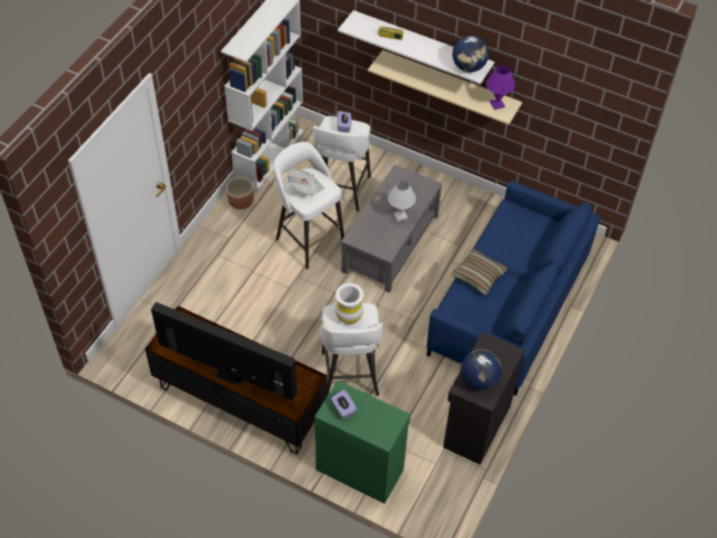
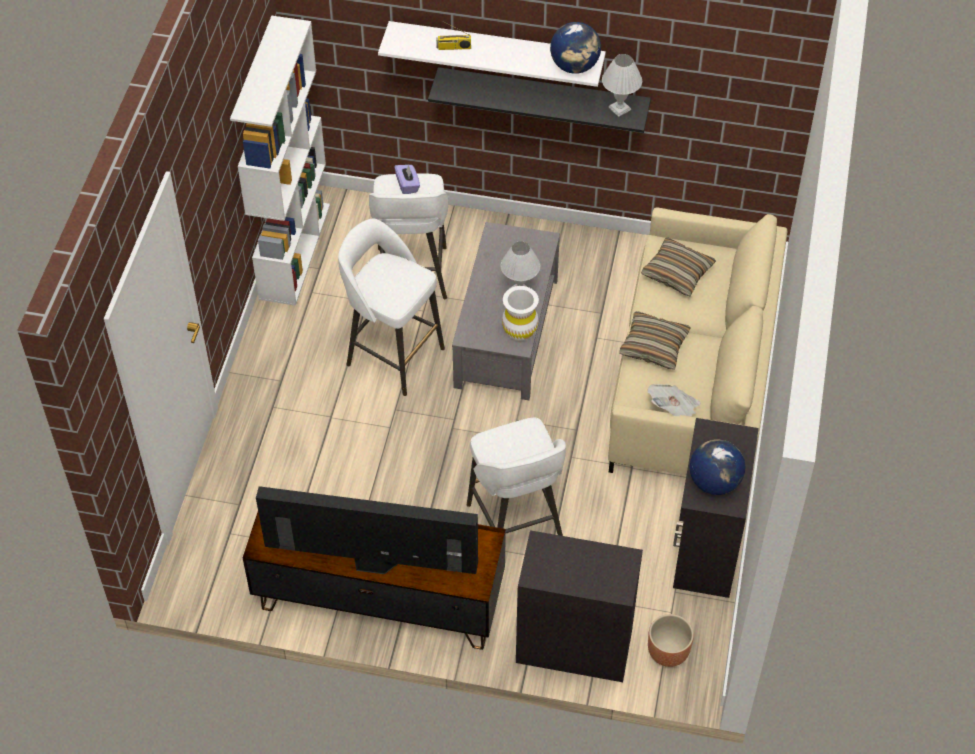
camera: 15 degrees left, 0 degrees up
brown planter [226,177,254,210] -> brown planter moved to [648,614,694,667]
newspaper [286,168,325,195] -> newspaper moved to [648,384,701,417]
green cabinet [314,380,411,504] -> black cabinet [516,530,643,682]
purple tissue box [331,390,357,419] -> none
white vase [335,283,364,325] -> white vase moved to [502,286,539,341]
beige shelf [368,50,522,125] -> black shelf [428,67,651,133]
blue sofa [427,181,600,396] -> beige sofa [608,207,788,475]
purple table lamp [486,65,515,110] -> white table lamp [602,54,642,117]
none -> pillow [641,238,716,297]

